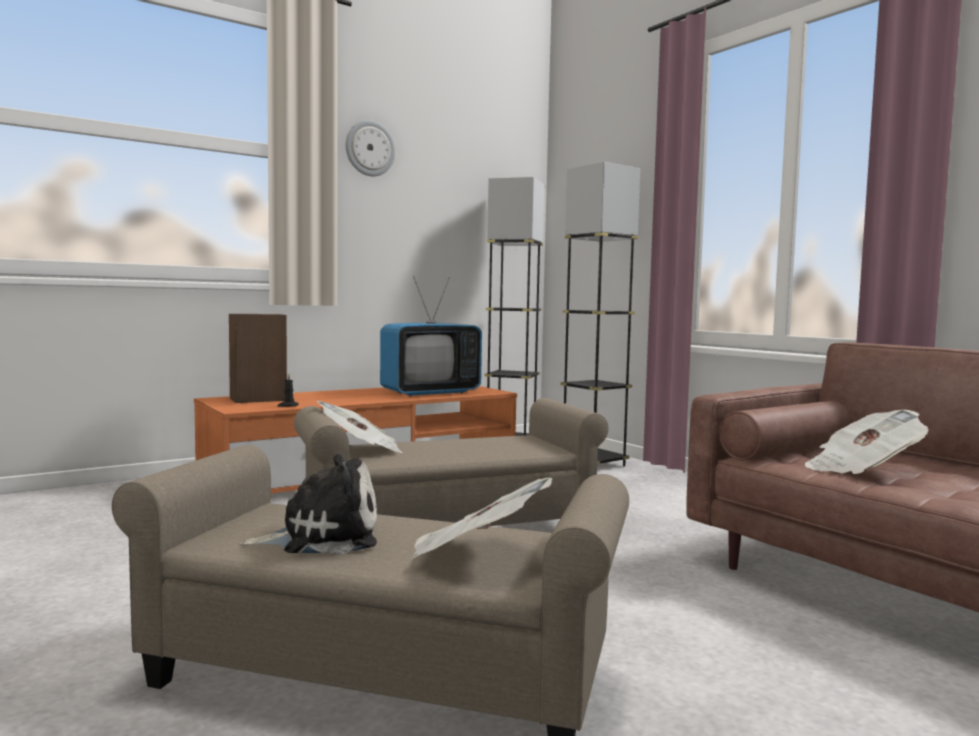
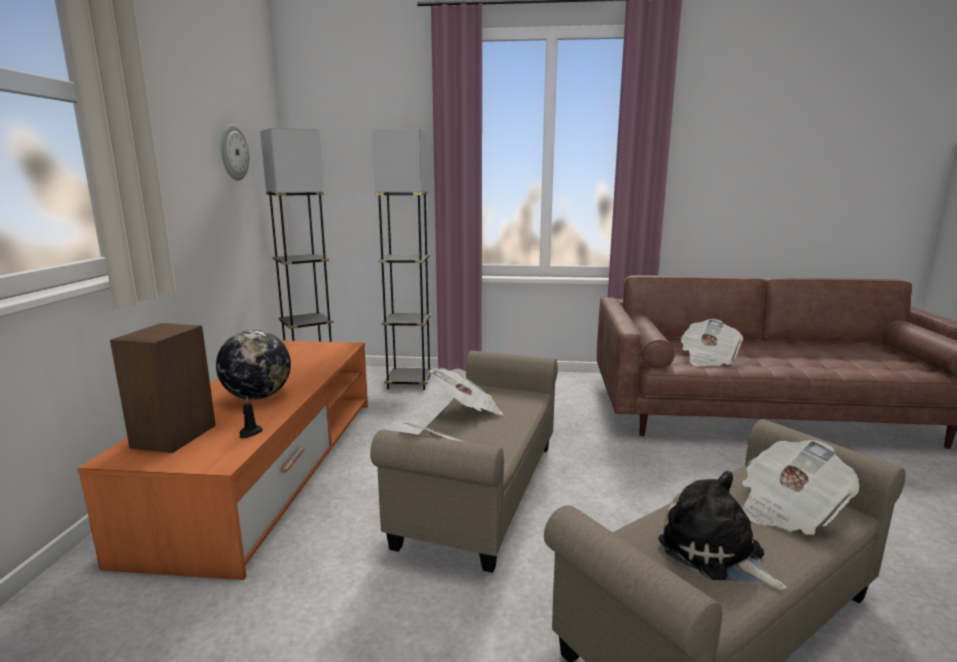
camera: 50 degrees left, 10 degrees up
plush toy [240,454,377,555] -> plush toy turned 60 degrees counterclockwise [658,471,786,590]
wall clock [346,120,395,176] -> wall clock moved to [221,124,249,180]
television [380,276,482,396] -> none
none -> globe [216,330,291,400]
none -> newspaper [430,370,503,415]

